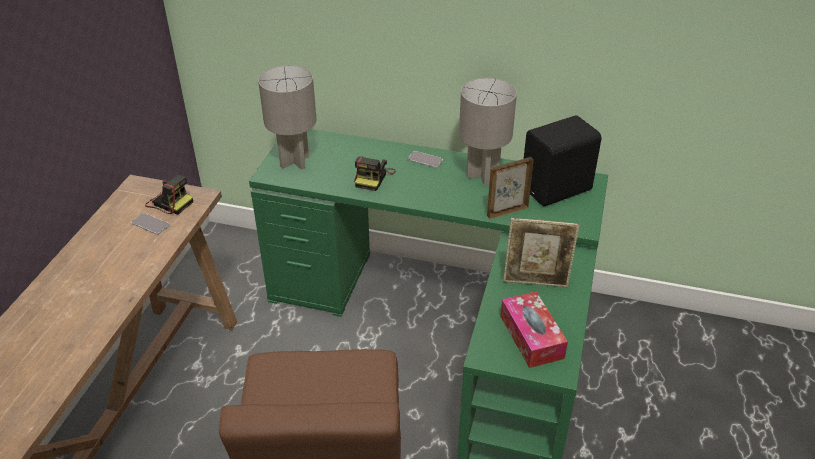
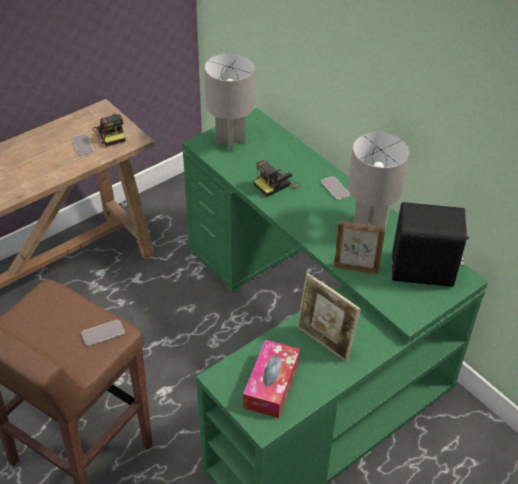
camera: 35 degrees right, 5 degrees up
none -> phone [81,320,125,346]

